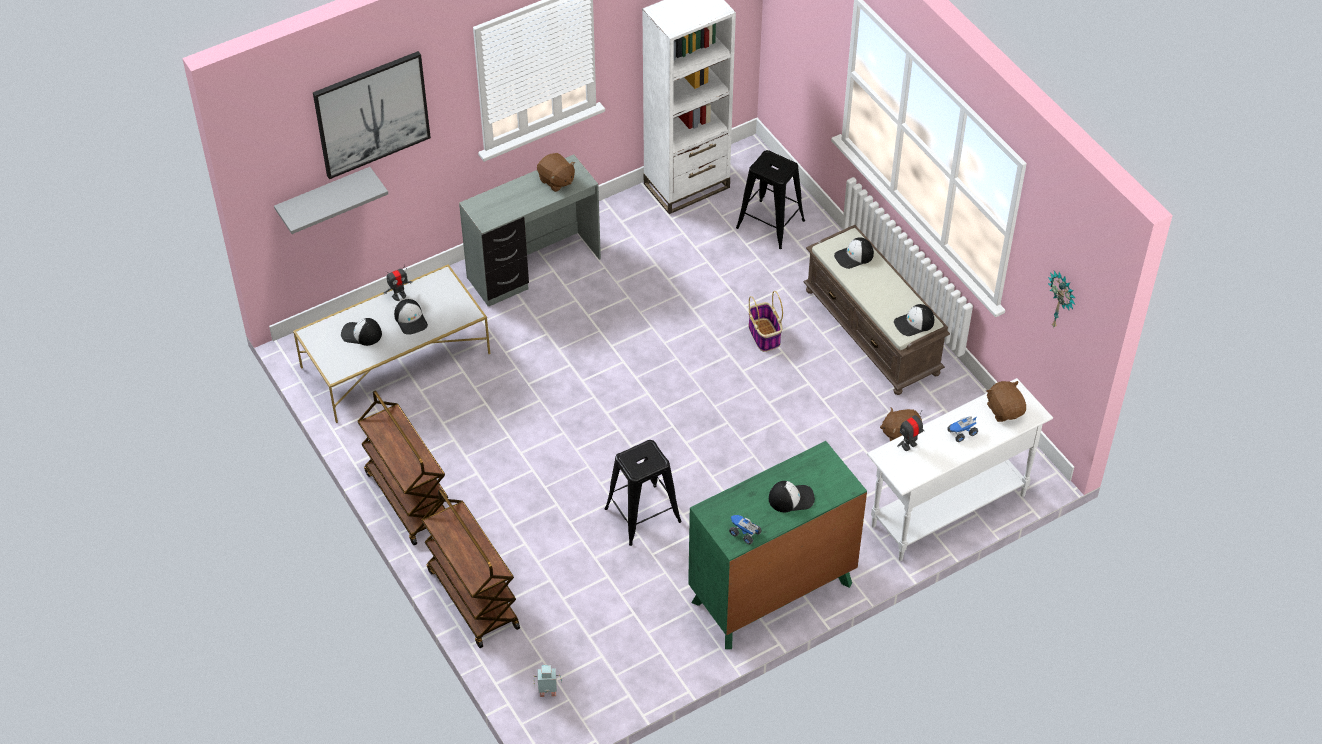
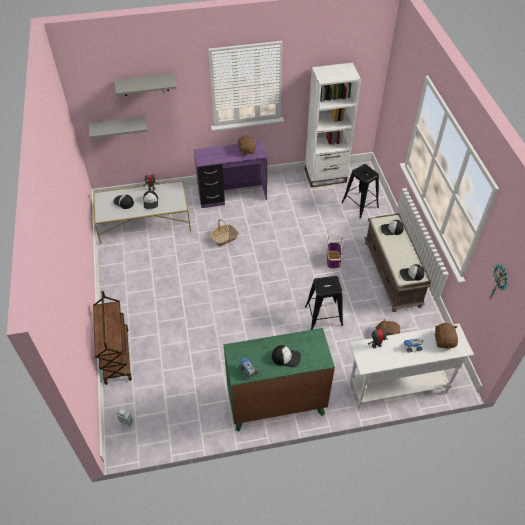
camera: 20 degrees right, 0 degrees up
picture [313,51,431,179] -> grey shelf [115,73,177,96]
brown cart [357,391,448,545] -> none
grey desk [459,155,601,307] -> purple desk [194,141,267,208]
black stool [605,440,682,546] -> black stool moved to [305,276,343,330]
none -> basket [210,219,239,246]

